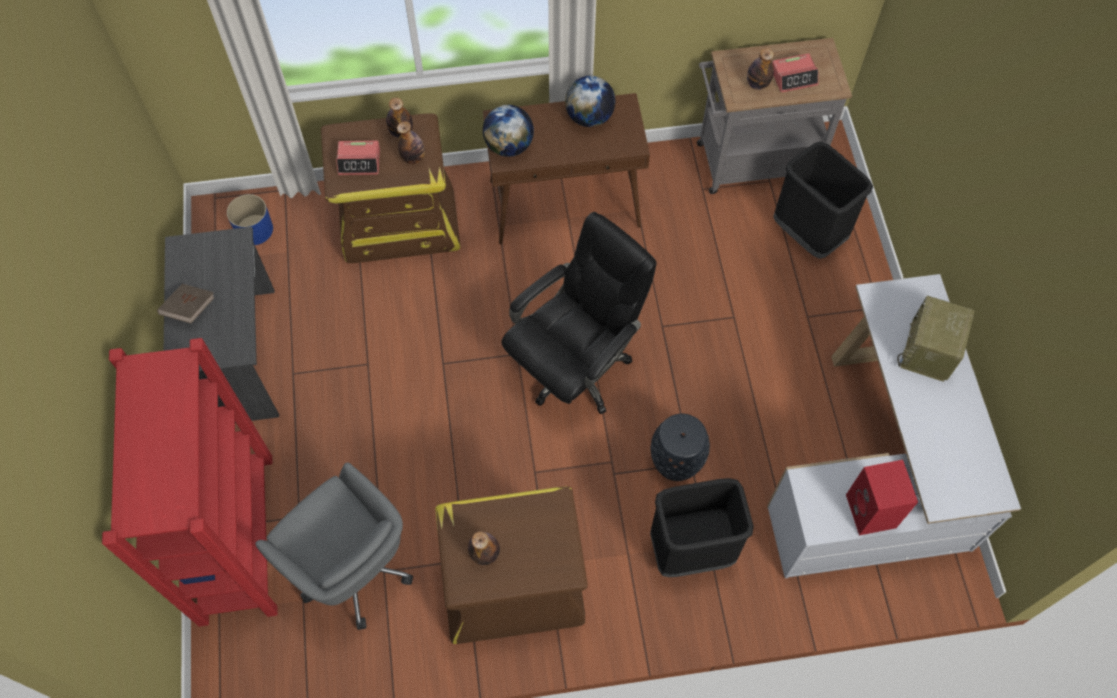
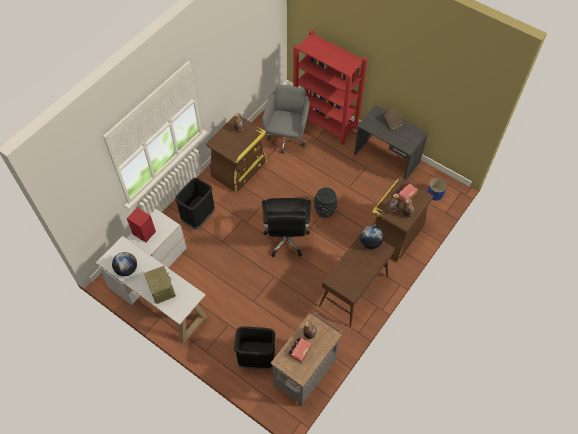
camera: 135 degrees right, 5 degrees down
grey office chair [255,463,413,630] -> grey office chair turned 105 degrees clockwise [262,85,310,153]
globe [565,76,615,127] -> globe moved to [112,252,137,276]
black stool [651,414,710,481] -> black stool moved to [314,188,338,218]

